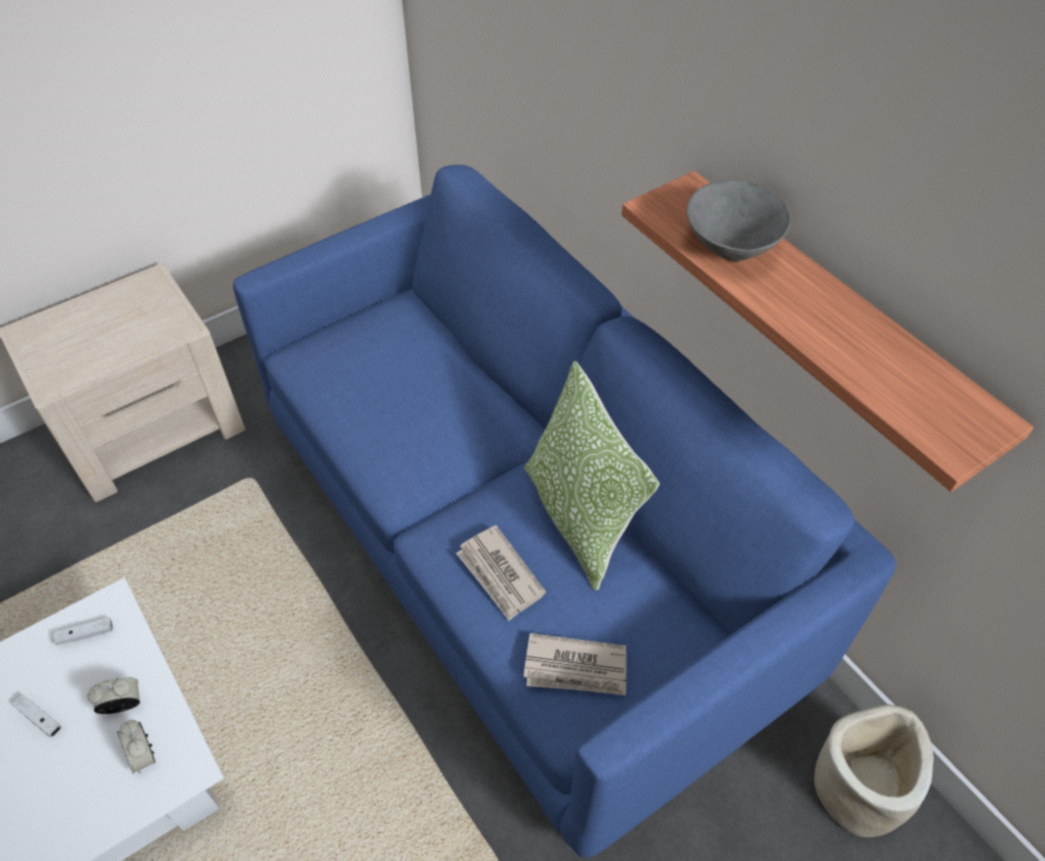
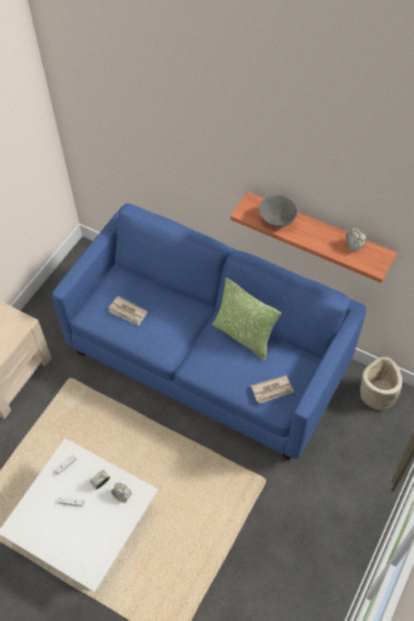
camera: 25 degrees left, 5 degrees up
newspaper [456,525,546,621] -> newspaper moved to [108,296,148,326]
none -> alarm clock [345,227,366,252]

